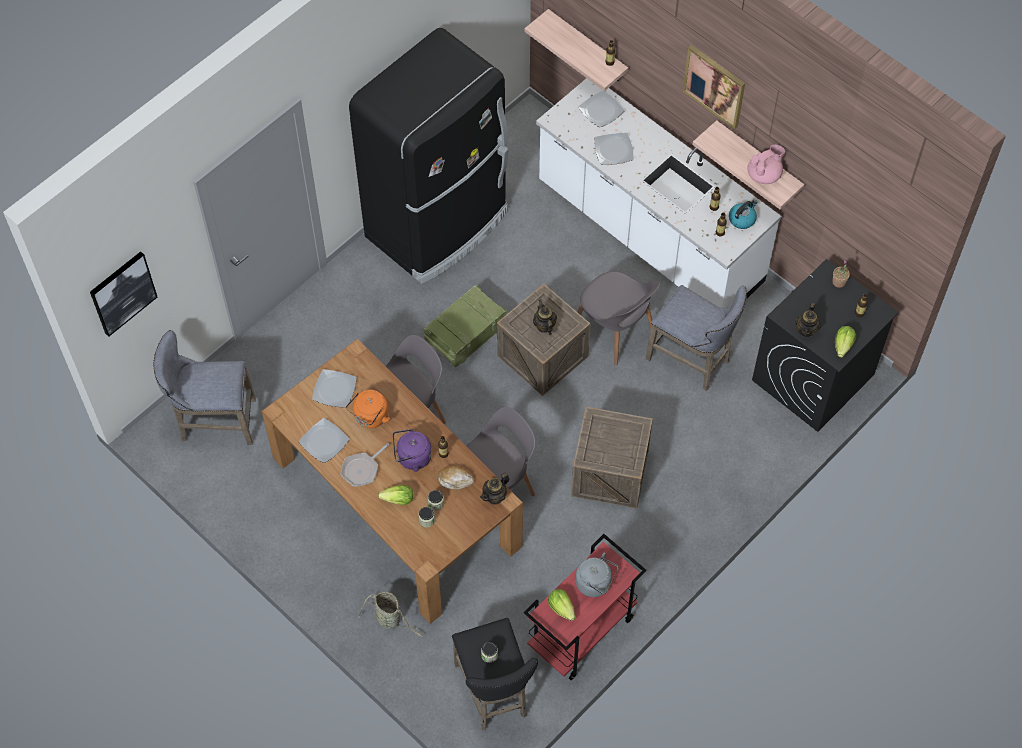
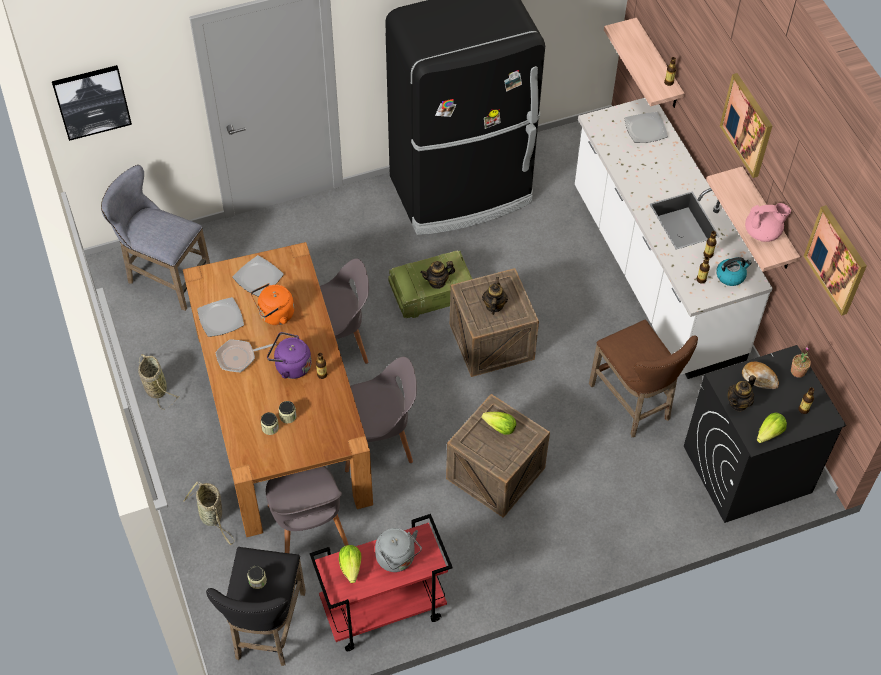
camera: 25 degrees right, 5 degrees down
lettuce [378,485,413,505] -> lettuce moved to [482,412,516,435]
bread [438,466,474,489] -> bread moved to [742,362,779,389]
teapot [480,473,509,505] -> teapot moved to [420,261,455,289]
grey chair [578,271,660,365] -> grey chair moved to [266,466,349,553]
plate [594,133,634,165] -> none
grey stool [646,285,747,391] -> brown stool [589,320,698,437]
none -> basket [138,354,179,409]
none -> picture [804,205,867,315]

